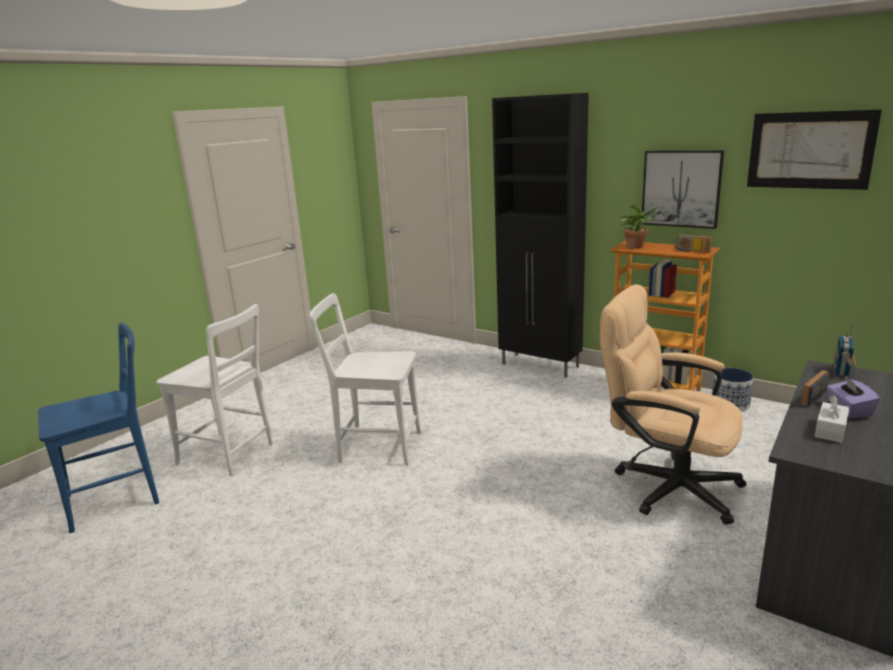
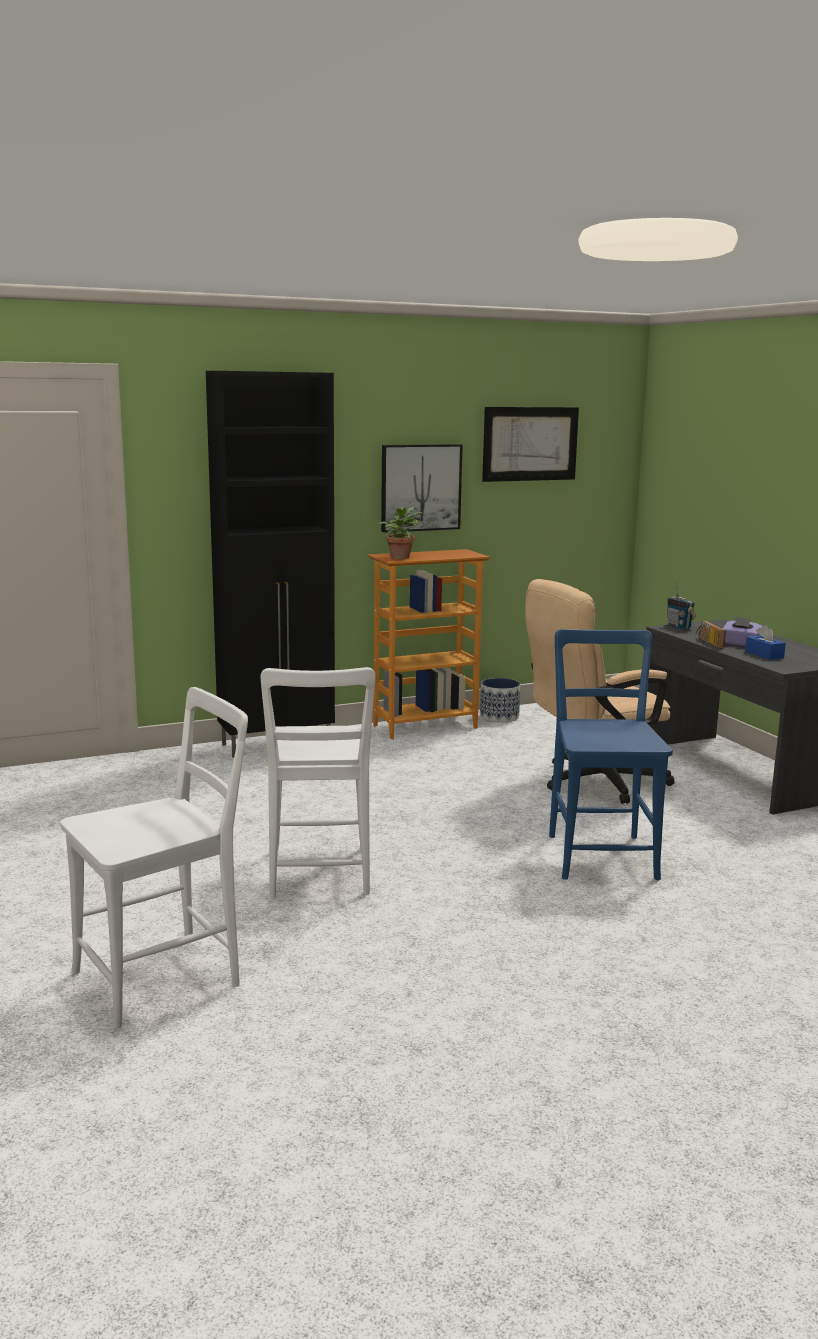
camera: 60 degrees left, 5 degrees down
blue chair [38,323,159,533] -> blue chair moved to [549,629,673,880]
white chair [309,293,422,466] -> white chair turned 45 degrees counterclockwise [260,667,376,897]
radio [674,234,712,253] -> none
white tissue box [815,395,850,443] -> blue tissue box [745,625,786,660]

